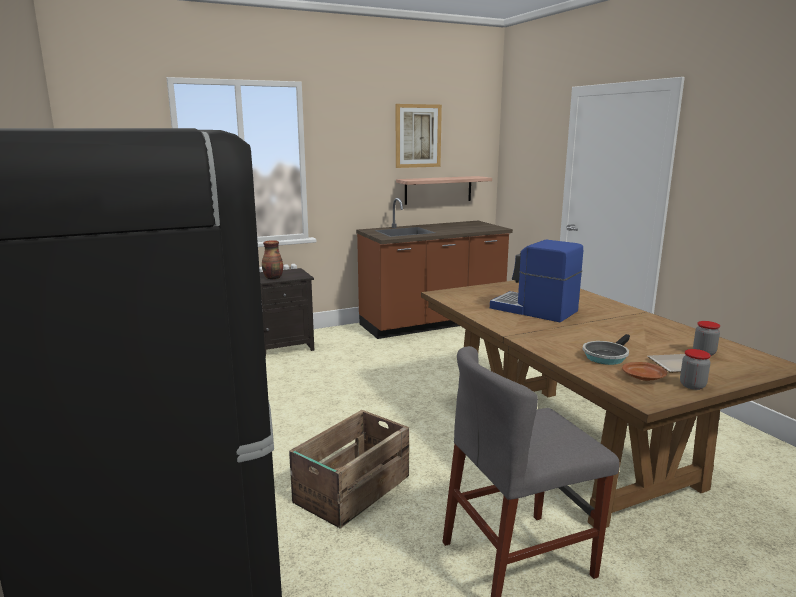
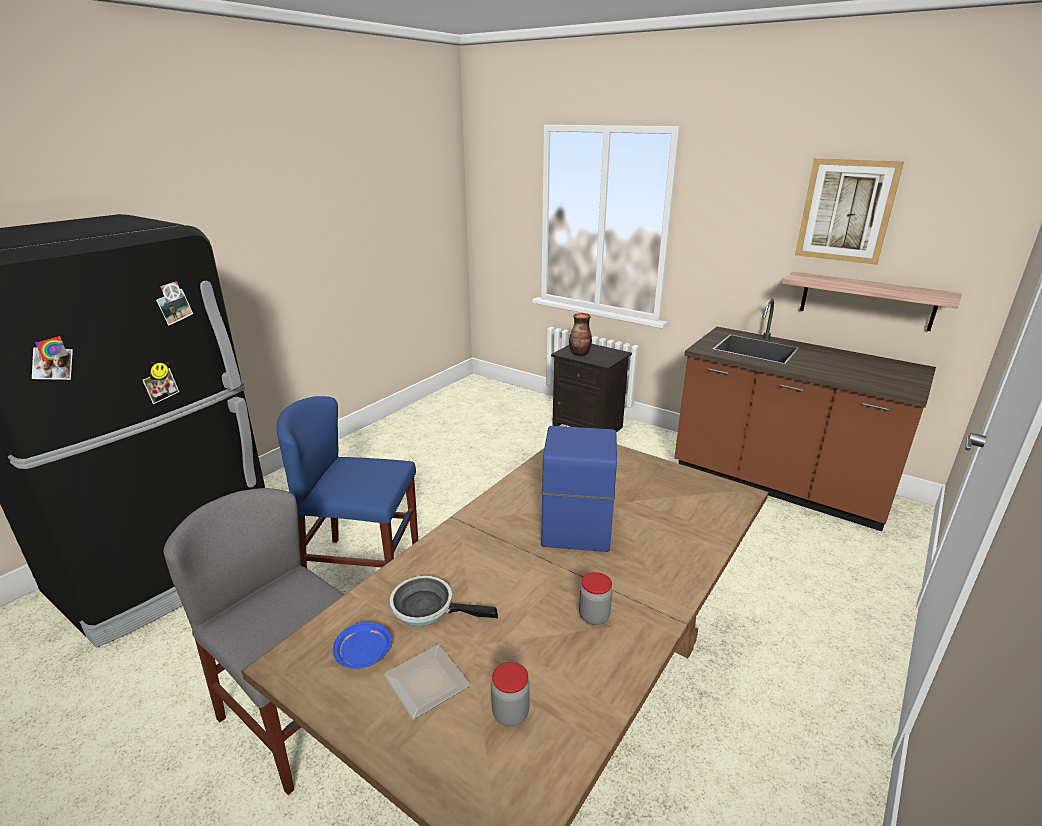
camera: 60 degrees right, 10 degrees up
crate [289,410,409,529] -> blue chair [277,396,418,568]
brown plate [622,362,667,381] -> blue plate [333,622,392,669]
jar [680,349,711,390] -> jar moved to [579,572,612,625]

